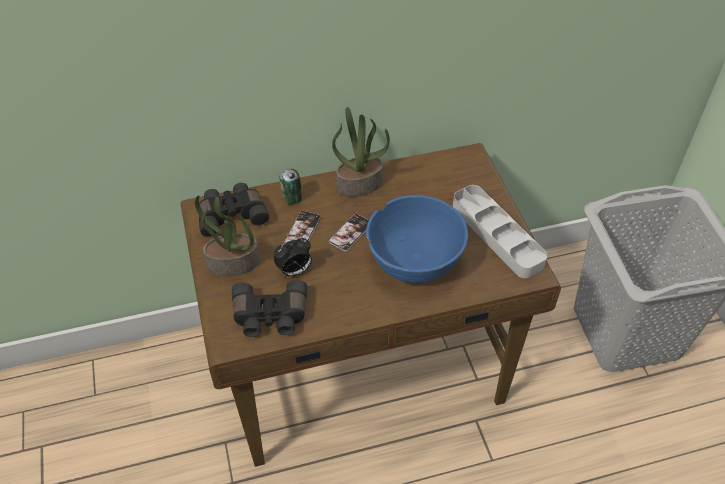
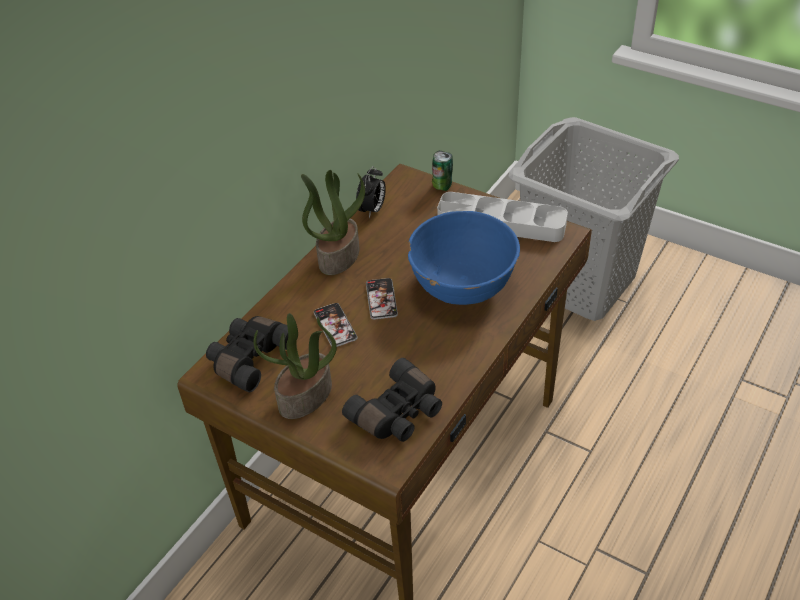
camera: 40 degrees left, 5 degrees down
alarm clock [274,238,312,277] -> alarm clock moved to [356,166,386,218]
can [279,169,302,205] -> can moved to [432,151,453,191]

